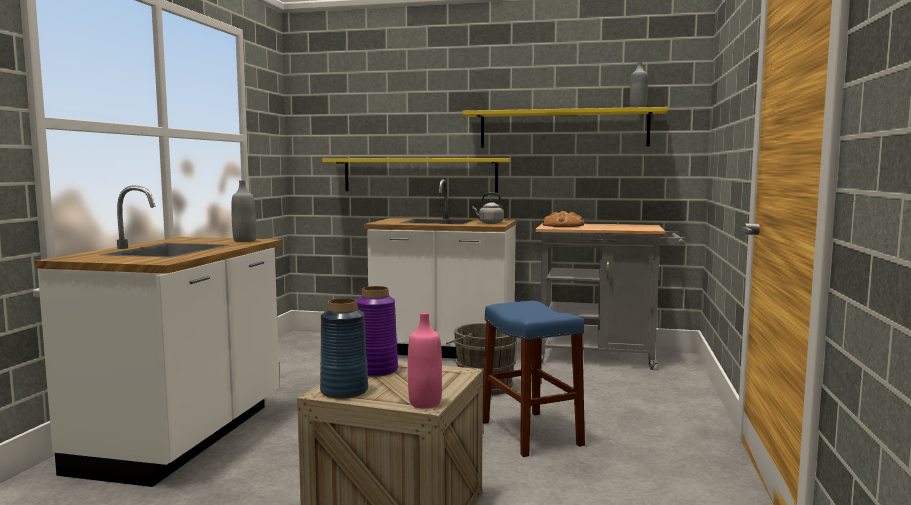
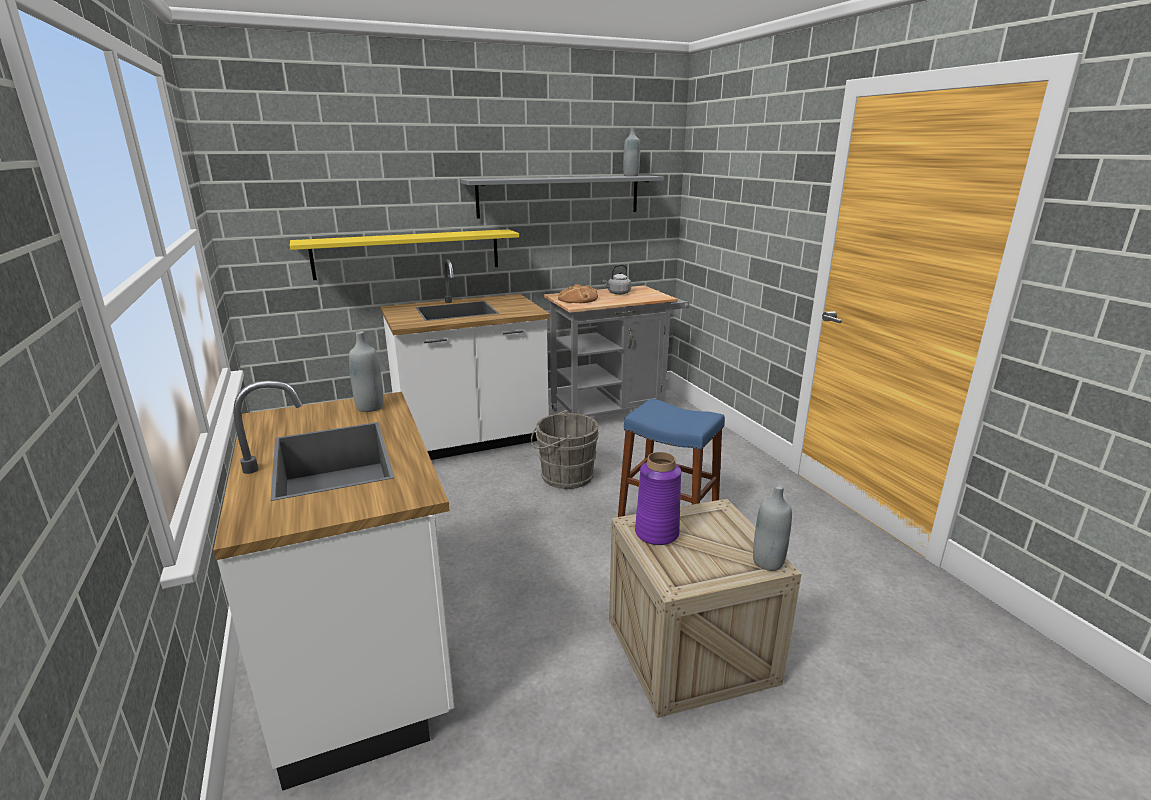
camera: 35 degrees left, 15 degrees up
blue vase [320,298,368,399] -> none
pink bottle [408,312,442,408] -> grey bottle [753,485,792,571]
yellow shelf [463,107,668,147] -> grey shelf [460,175,664,219]
grey kettle [472,193,504,224] -> grey kettle moved to [603,264,631,295]

